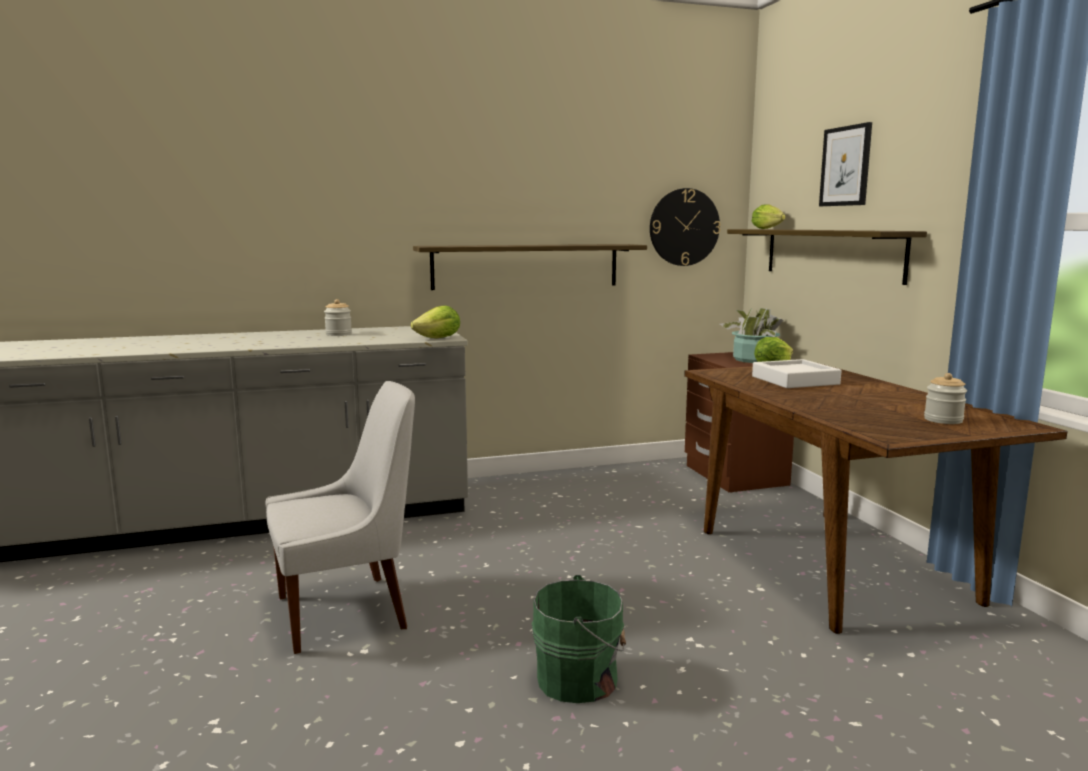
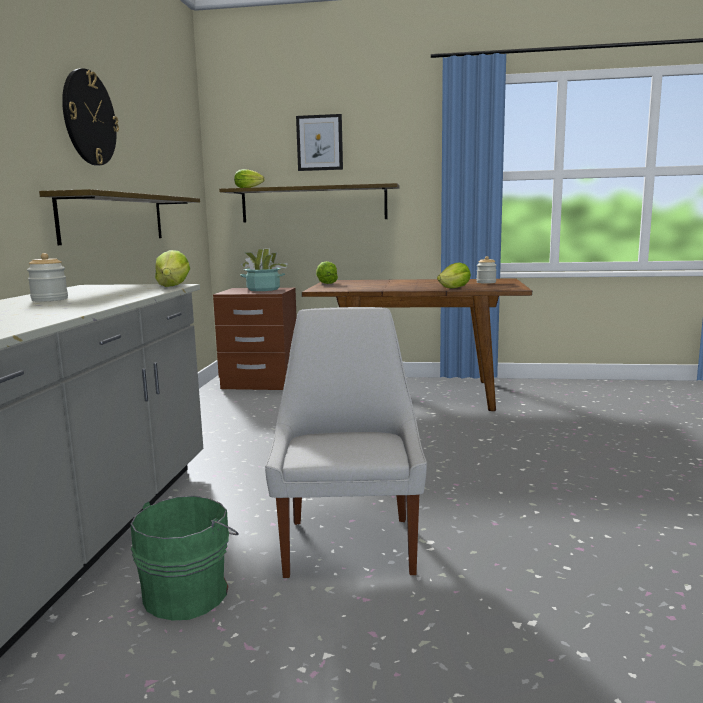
camera: 65 degrees left, 0 degrees up
green bucket [532,575,626,703] -> green bucket moved to [131,496,239,620]
wall clock [650,188,721,266] -> wall clock moved to [62,68,119,166]
white tray [752,359,841,388] -> none
none -> lettuce [437,262,471,288]

